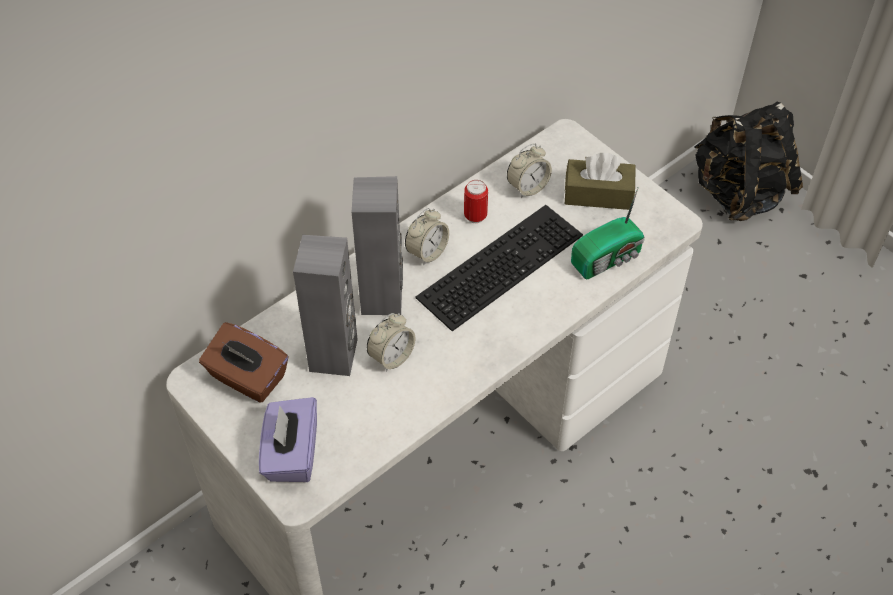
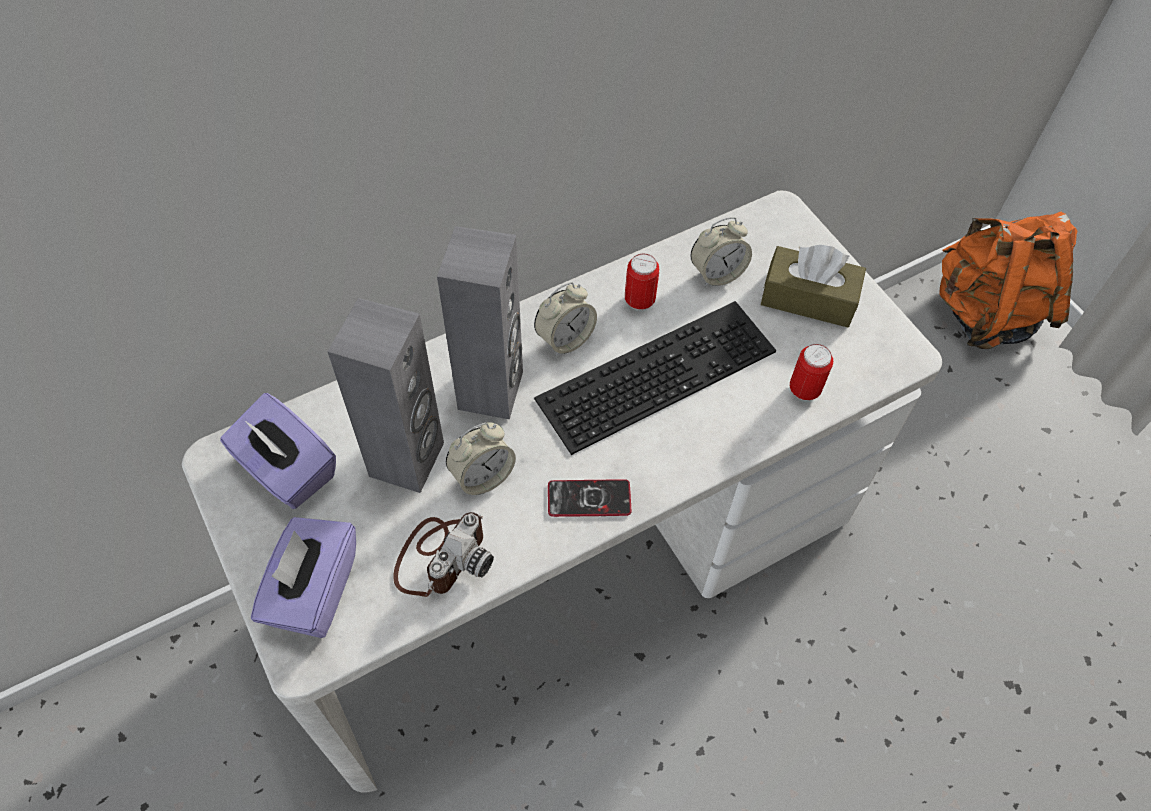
camera: 10 degrees right, 5 degrees up
brown tissue box [199,322,288,403] -> purple tissue box [220,393,336,509]
radio [571,188,645,279] -> can [790,344,833,401]
black backpack [695,102,803,221] -> orange backpack [939,212,1077,349]
none -> camera [393,512,494,597]
none -> phone [548,479,631,517]

